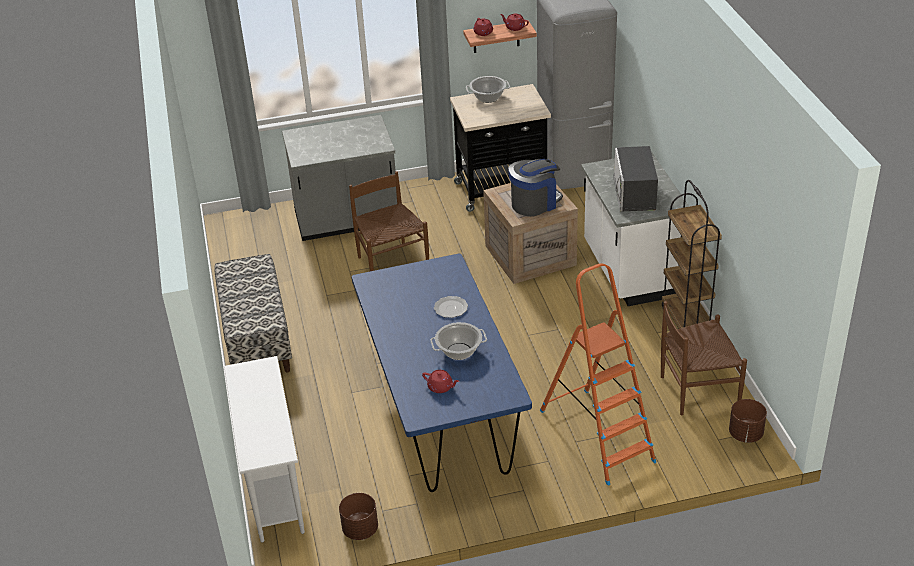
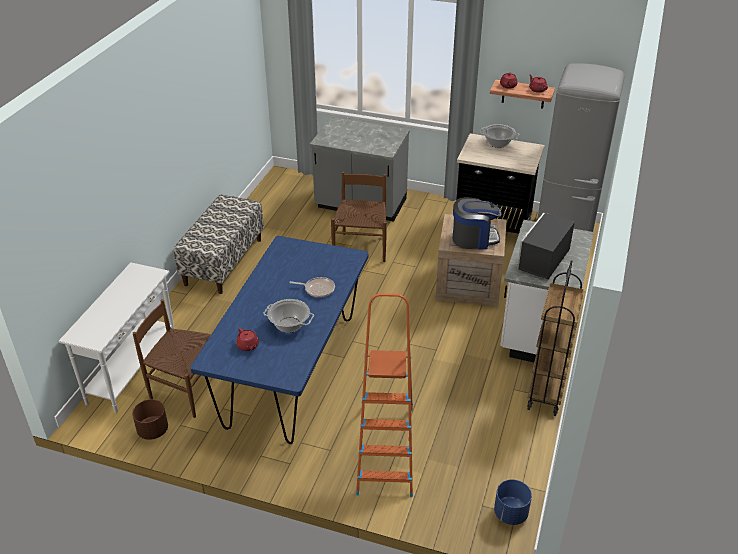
camera: 30 degrees right, 0 degrees up
plate [434,296,468,318] -> frying pan [289,277,335,298]
brown chair [661,301,747,416] -> brown chair moved to [133,299,211,418]
brown planter [729,399,767,443] -> blue planter [494,479,532,525]

